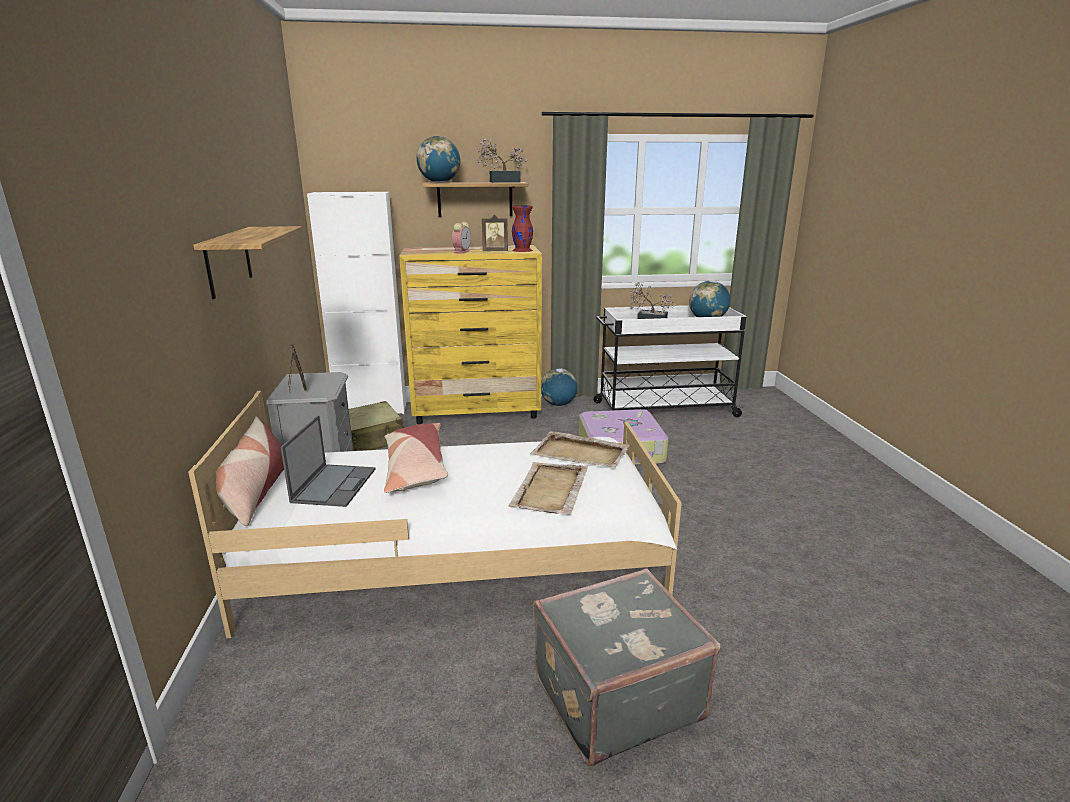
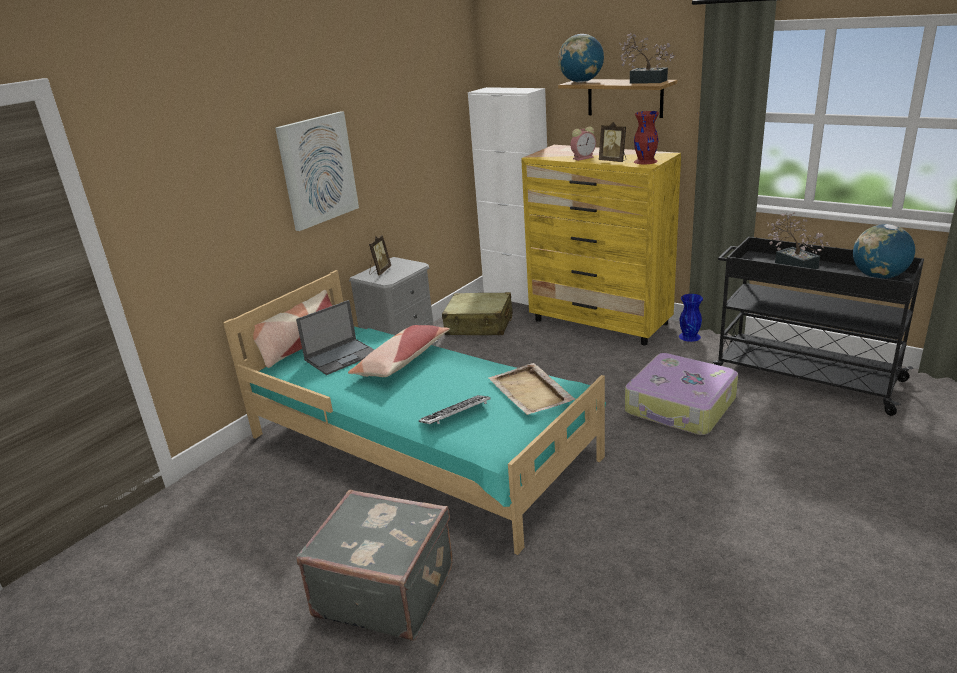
camera: 45 degrees right, 5 degrees up
white bed [188,391,682,639] -> turquoise bed [223,270,606,555]
shelf [193,226,302,299] -> picture [275,111,359,231]
beige tray [508,462,588,514] -> keyboard [419,395,490,424]
globe [541,368,578,406] -> blue vase [679,294,703,342]
white cart [593,305,746,417] -> black cart [713,237,924,416]

